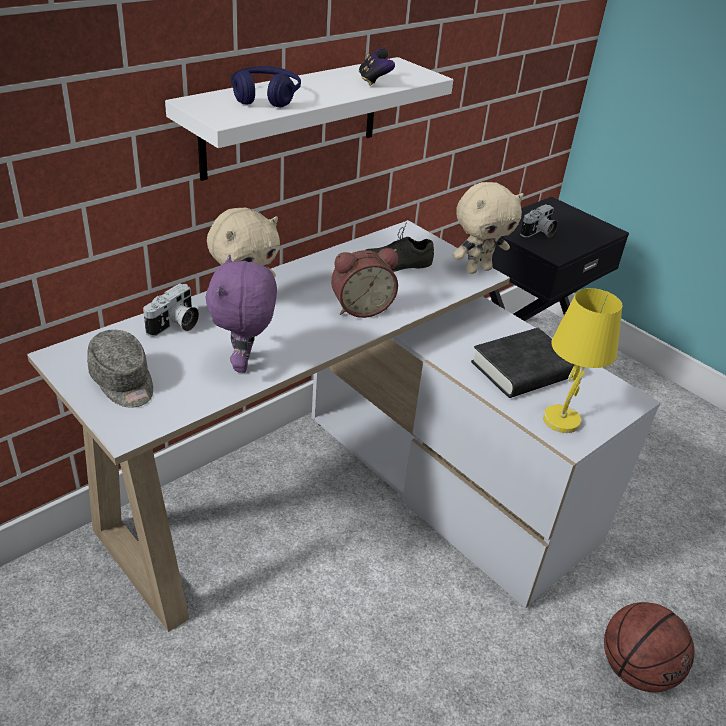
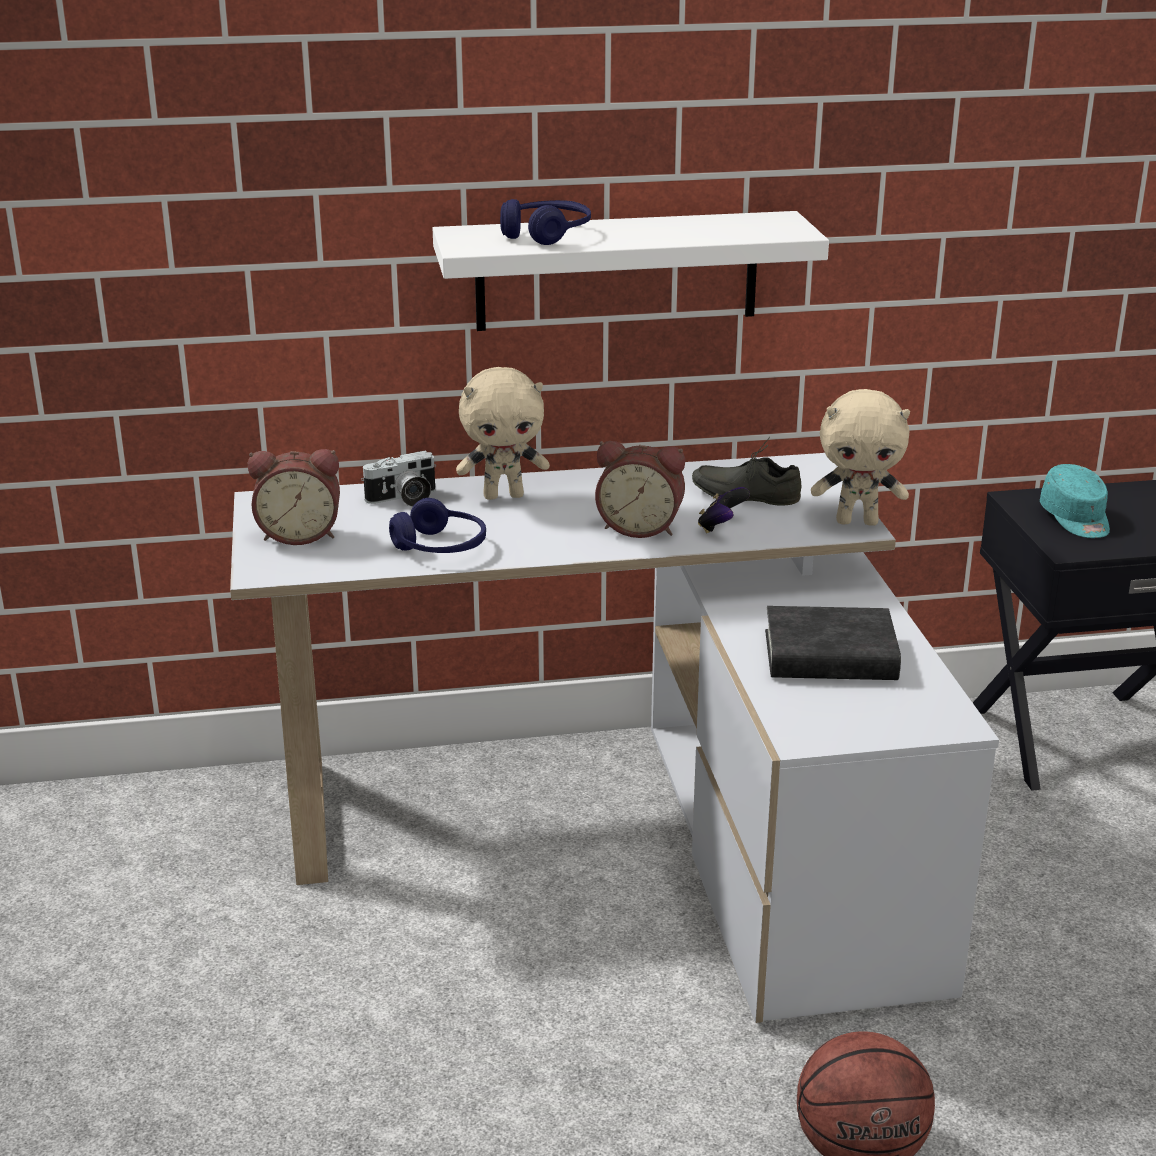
camera: 35 degrees right, 10 degrees down
grey cap [87,330,153,408] -> alarm clock [248,449,340,545]
purple plush toy [206,254,277,373] -> blue headphones [389,498,486,553]
game controller [359,48,395,86] -> game controller moved to [698,487,750,533]
camera [520,204,558,237] -> turquoise cap [1040,464,1110,538]
yellow table lamp [543,288,622,433] -> none

